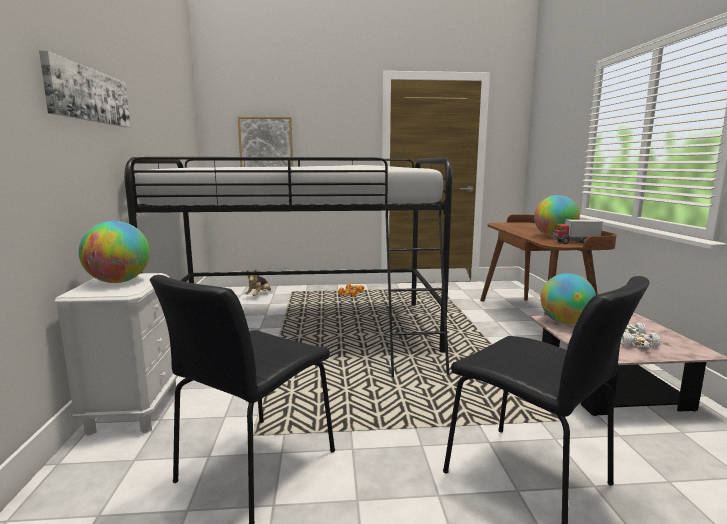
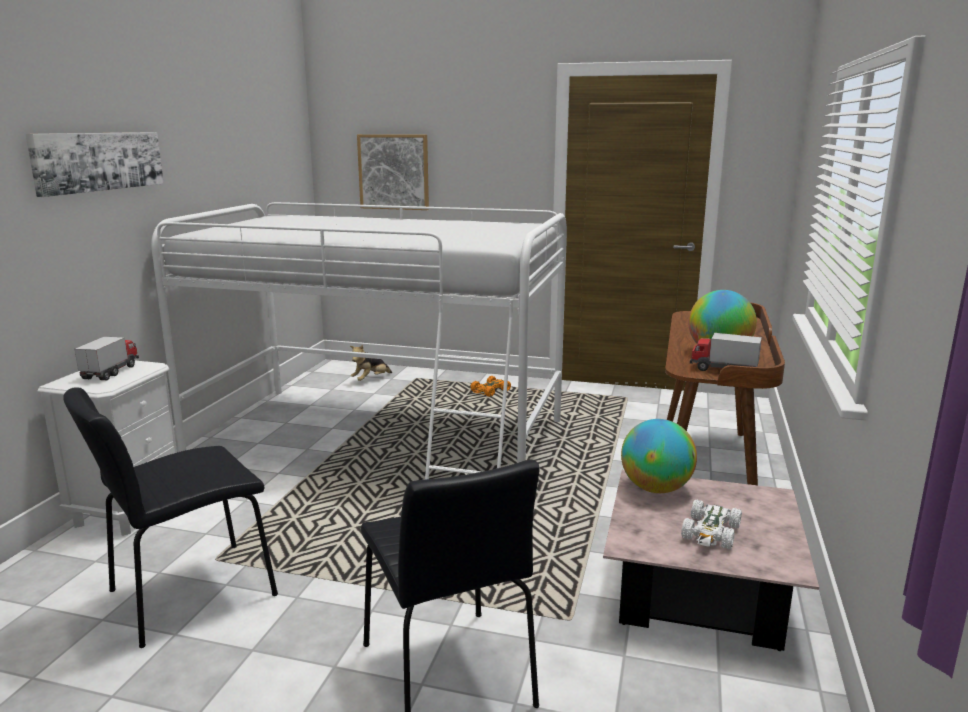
camera: 20 degrees right, 5 degrees up
globe [79,221,150,283] -> toy truck [75,337,139,380]
black bed [124,157,453,377] -> white bed [151,202,567,480]

